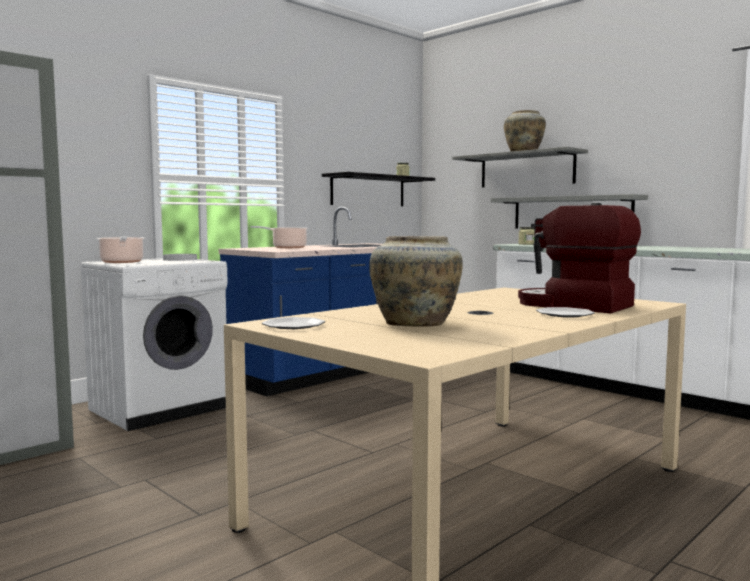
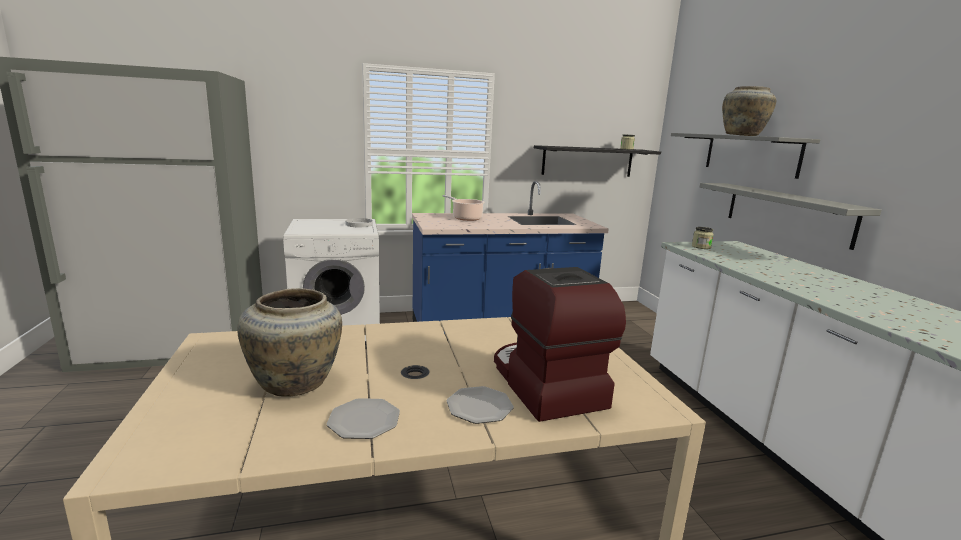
camera: 30 degrees right, 10 degrees up
cooking pot [97,237,145,263] -> none
plate [262,317,325,329] -> plate moved to [327,398,400,439]

